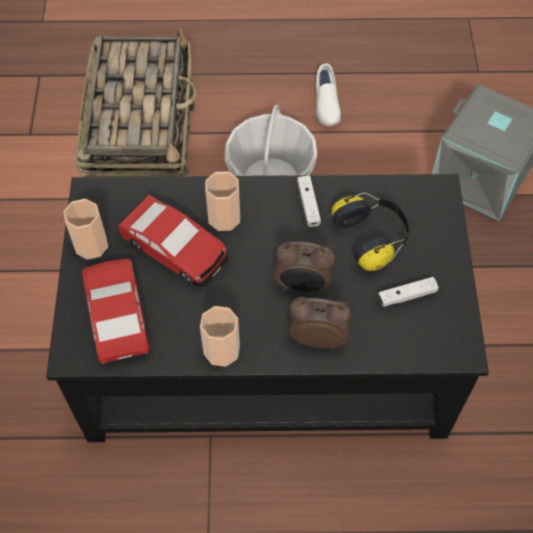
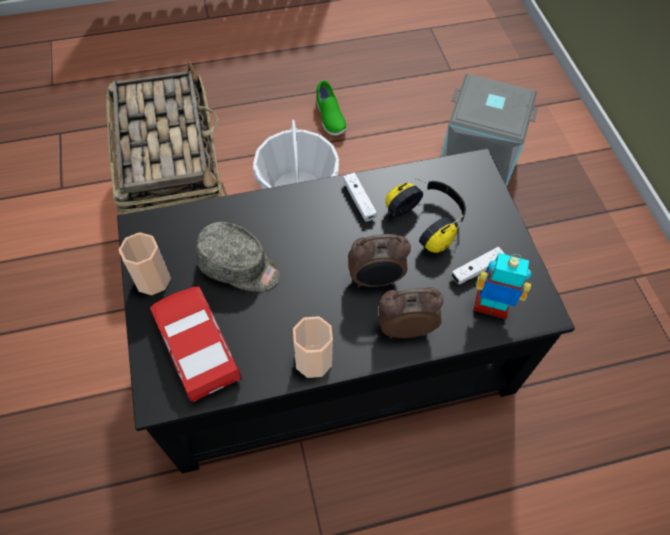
camera: 15 degrees left, 0 degrees up
toy car [118,195,229,287] -> grey cap [196,222,280,291]
cup [205,172,240,231] -> none
white shoe [316,63,341,127] -> green shoe [316,80,347,136]
none -> toy robot [474,253,532,319]

